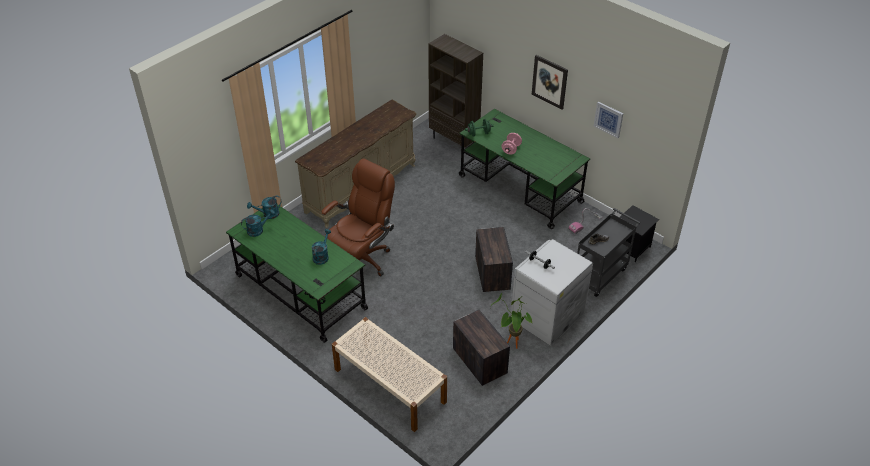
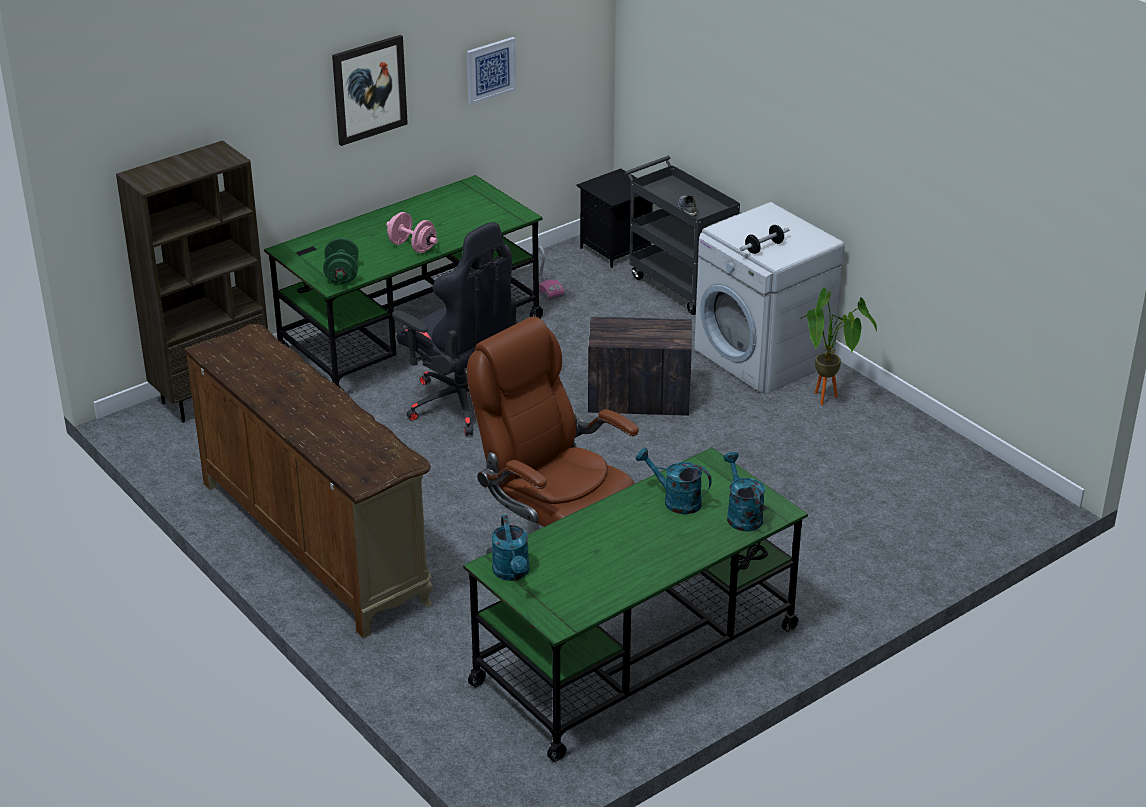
camera: 80 degrees left, 10 degrees down
turquoise watering can [241,209,275,237] -> turquoise watering can moved to [723,452,765,532]
beige bench [332,317,447,432] -> none
crate [453,310,510,386] -> none
none -> black office chair [392,222,519,436]

